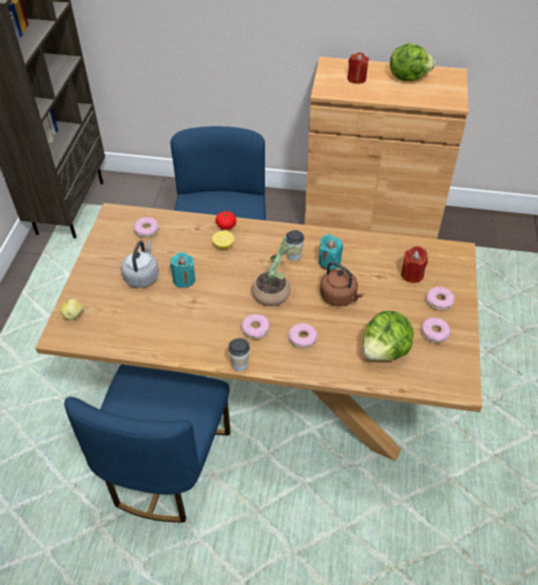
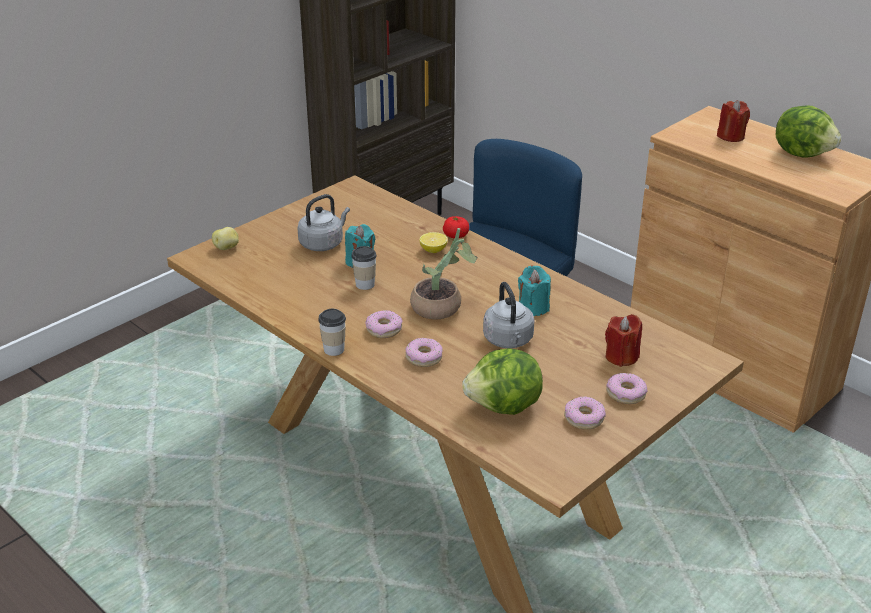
camera: 35 degrees right, 15 degrees down
blue chair [64,364,231,523] -> none
donut [133,217,159,238] -> none
cup [285,230,304,261] -> cup moved to [351,246,377,290]
brown kettle [320,262,364,306] -> grey kettle [483,282,535,348]

